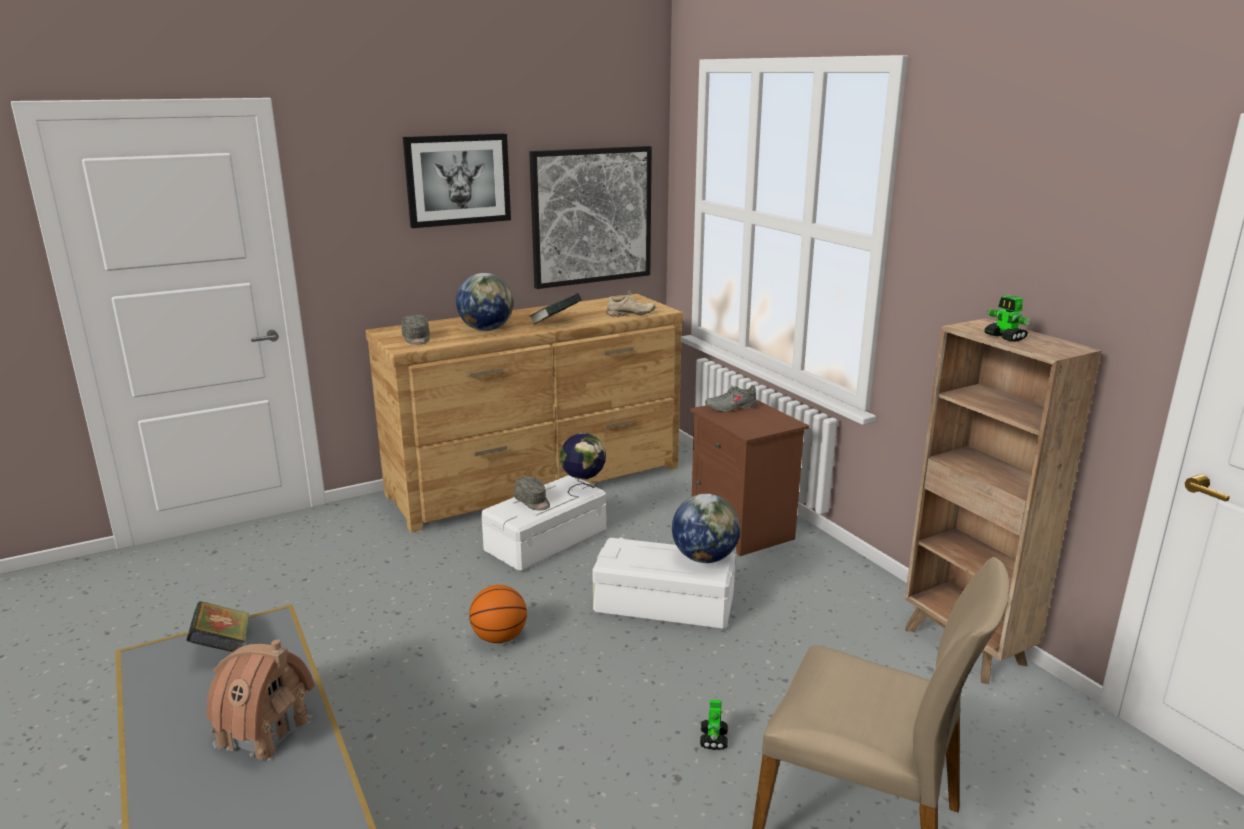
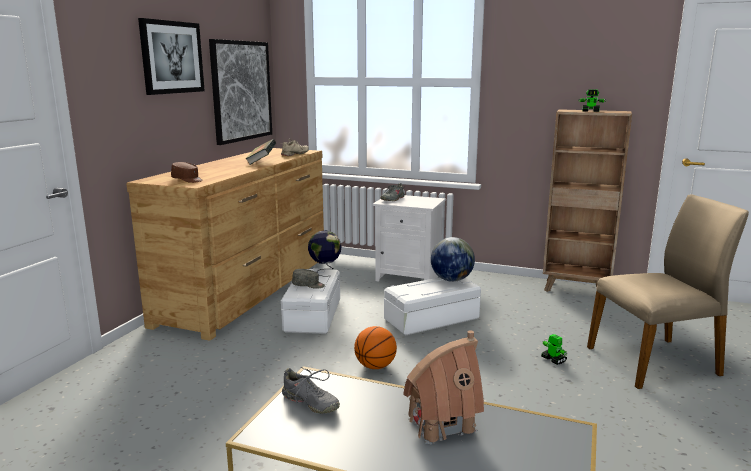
camera: 40 degrees left, 5 degrees down
book [186,601,249,652] -> grey shoe [282,367,340,414]
grey cap [402,315,430,345] -> brown cap [171,162,203,183]
globe [456,273,513,331] -> none
brown nightstand [690,400,809,556] -> white nightstand [372,195,446,281]

